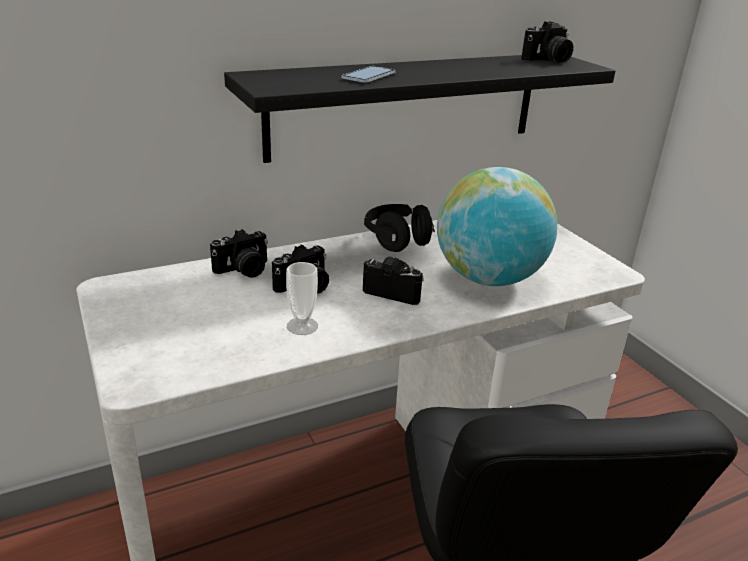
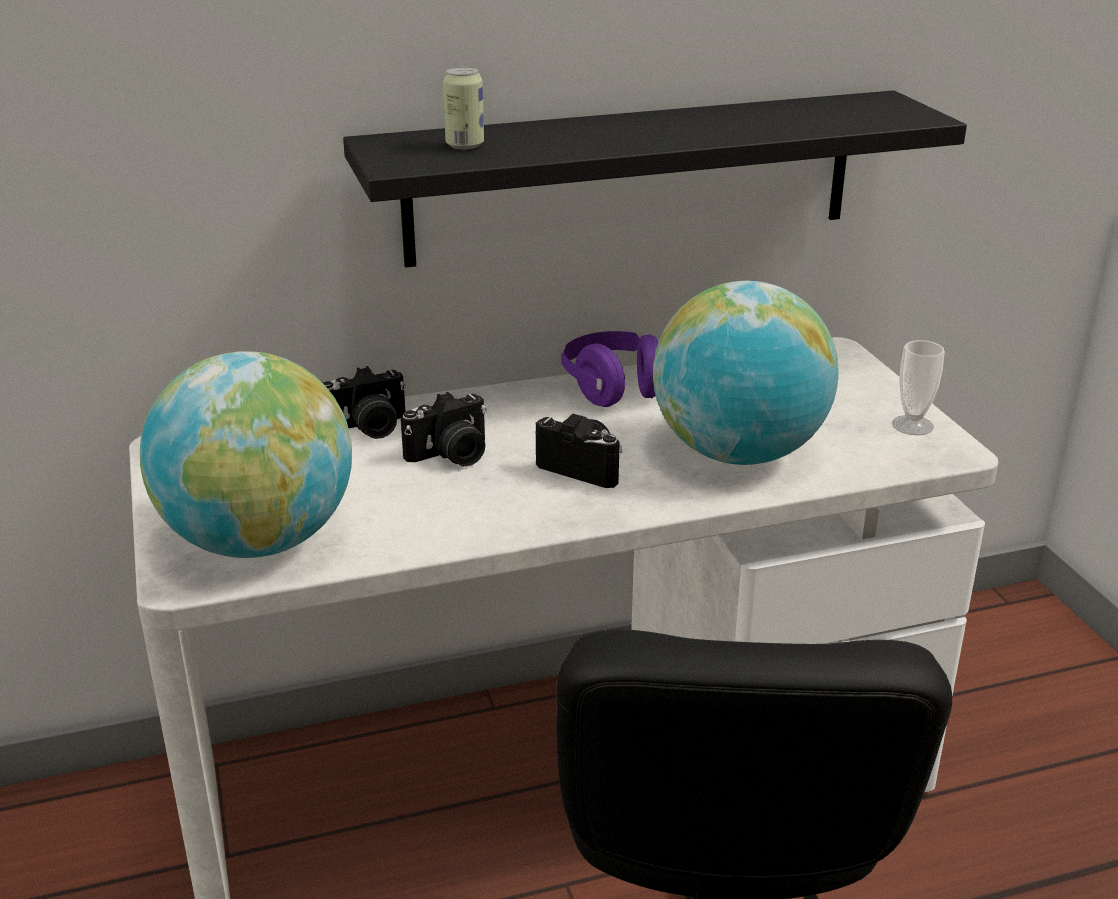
camera: 10 degrees right, 0 degrees up
cup [286,262,318,335] -> cup moved to [892,340,945,435]
phone [342,66,395,83] -> none
black headphones [364,204,435,252] -> purple headphones [561,331,658,407]
camera [521,21,573,63] -> none
none -> globe [140,351,352,558]
none -> can [443,67,484,150]

